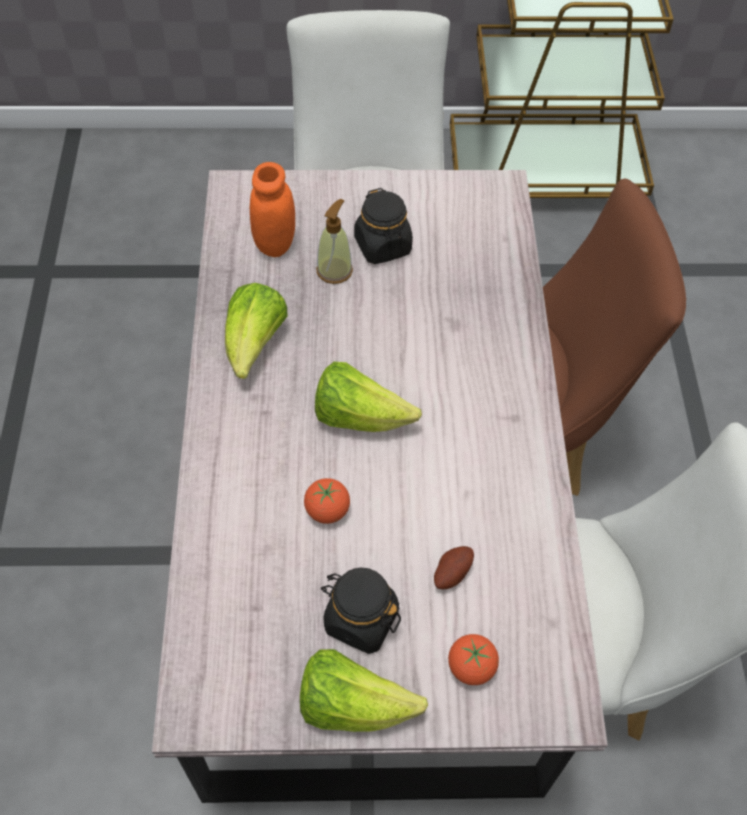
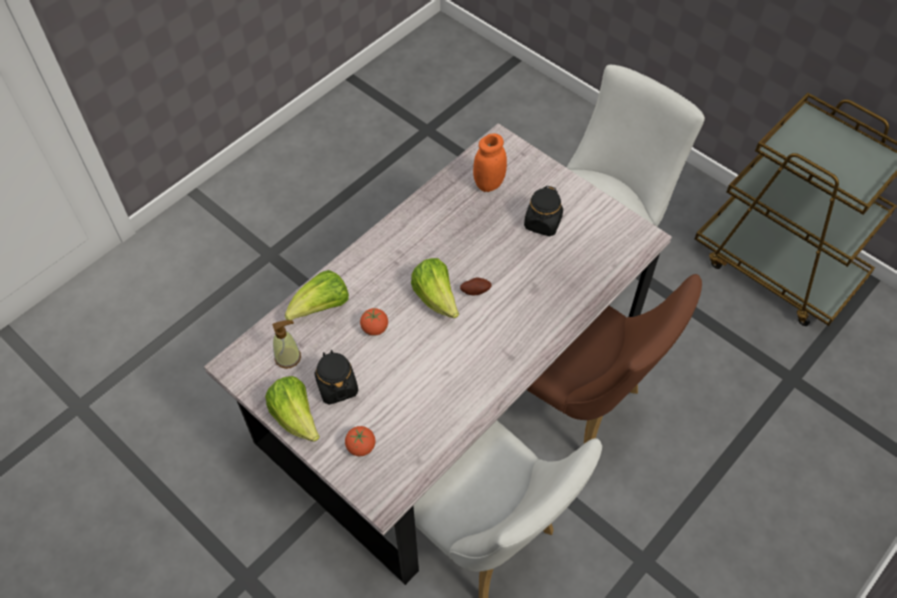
camera: 45 degrees right, 0 degrees up
lettuce [225,283,287,379] -> lettuce moved to [285,270,349,320]
soap dispenser [316,199,353,284] -> soap dispenser moved to [272,320,301,369]
potato [434,546,474,589] -> potato moved to [460,278,492,295]

